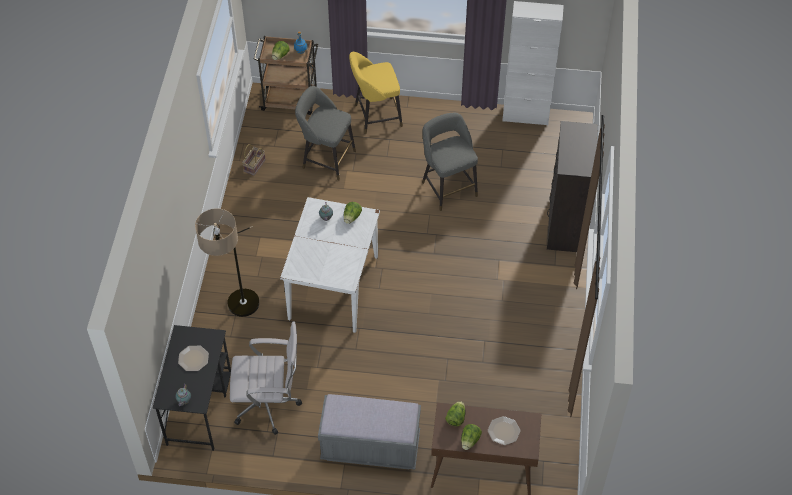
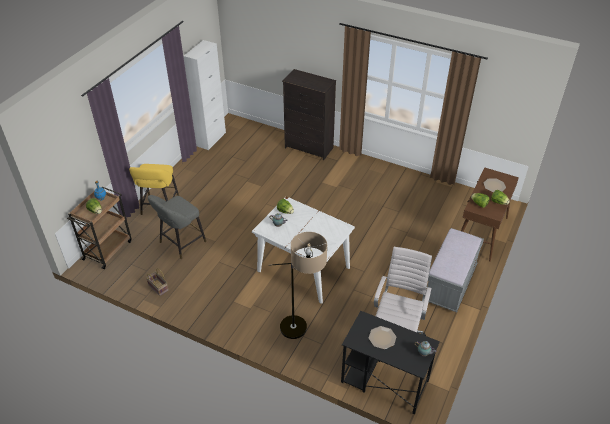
camera: 70 degrees left, 10 degrees down
grey stool [422,113,478,211] -> none

